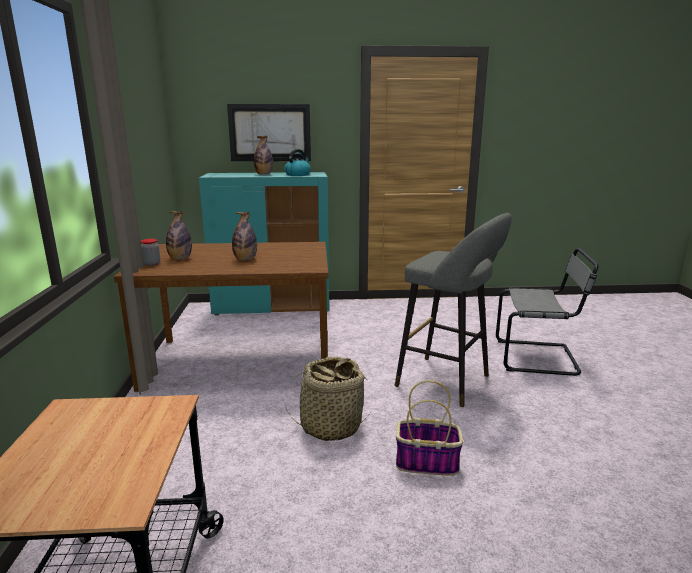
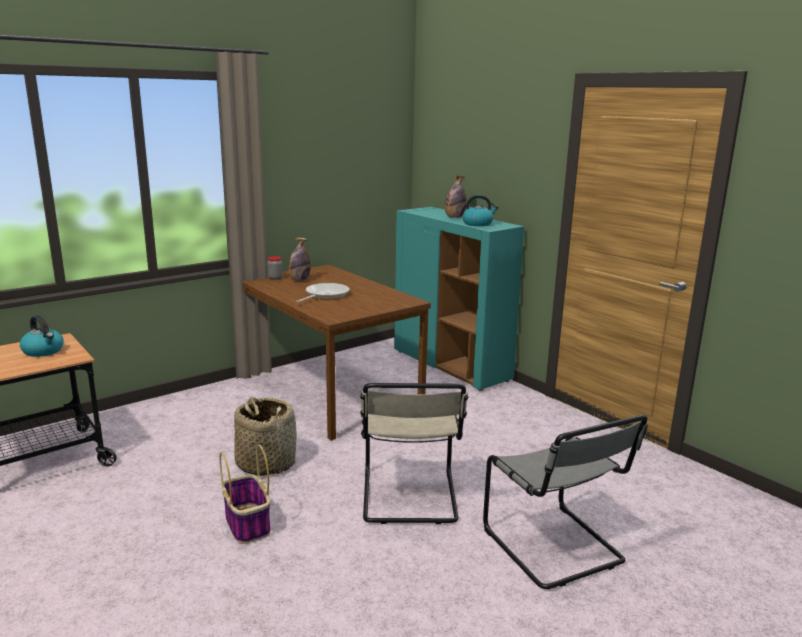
camera: 55 degrees right, 0 degrees up
picture [227,104,311,161] -> none
bottle [232,212,257,260] -> frying pan [296,283,350,303]
grey stool [394,213,512,407] -> beige chair [360,383,468,524]
none -> kettle [20,315,64,357]

